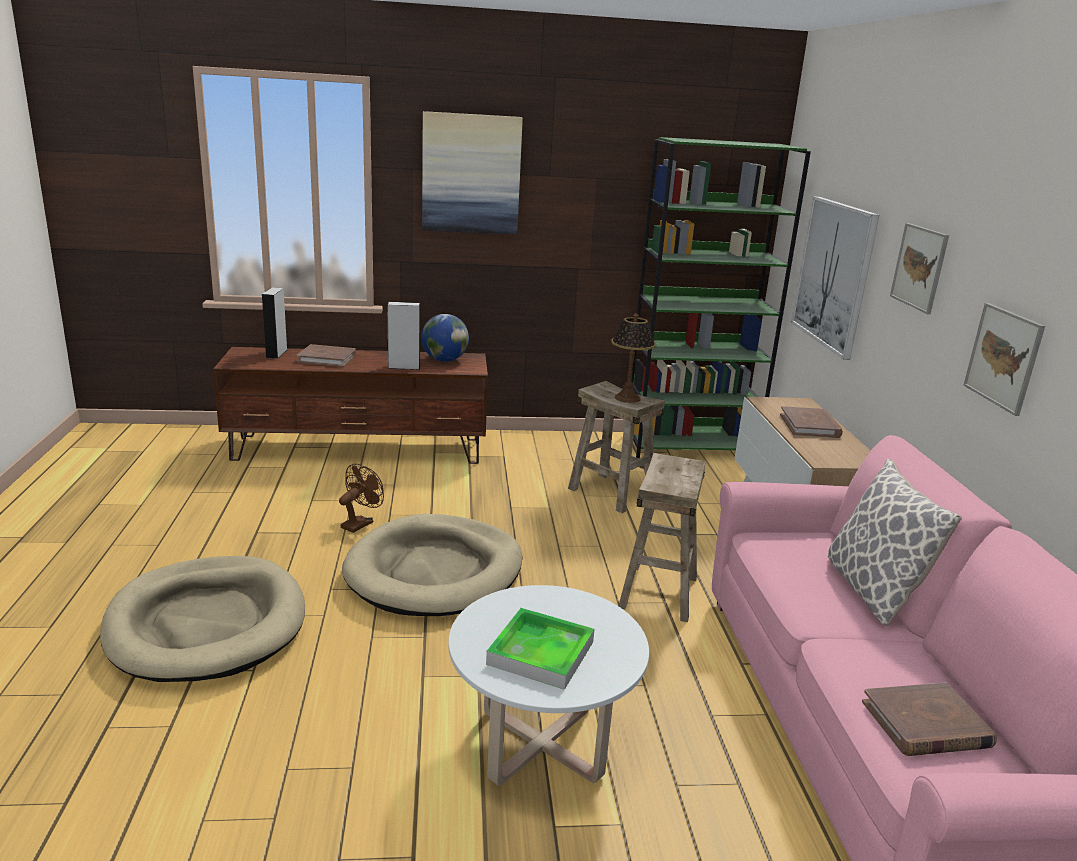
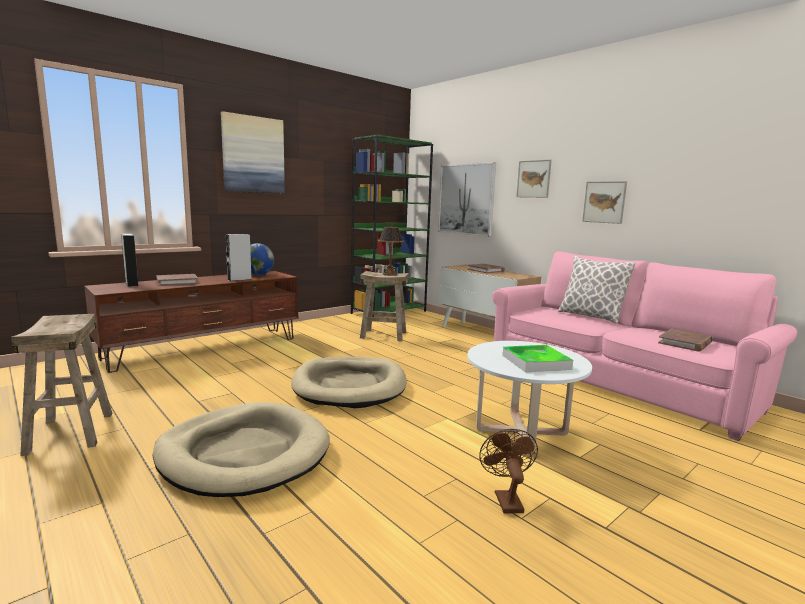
camera: 35 degrees left, 10 degrees down
brown fan [339,464,384,533] -> brown fan moved to [479,429,538,513]
beige stool [619,453,706,622] -> beige stool moved to [11,314,112,456]

